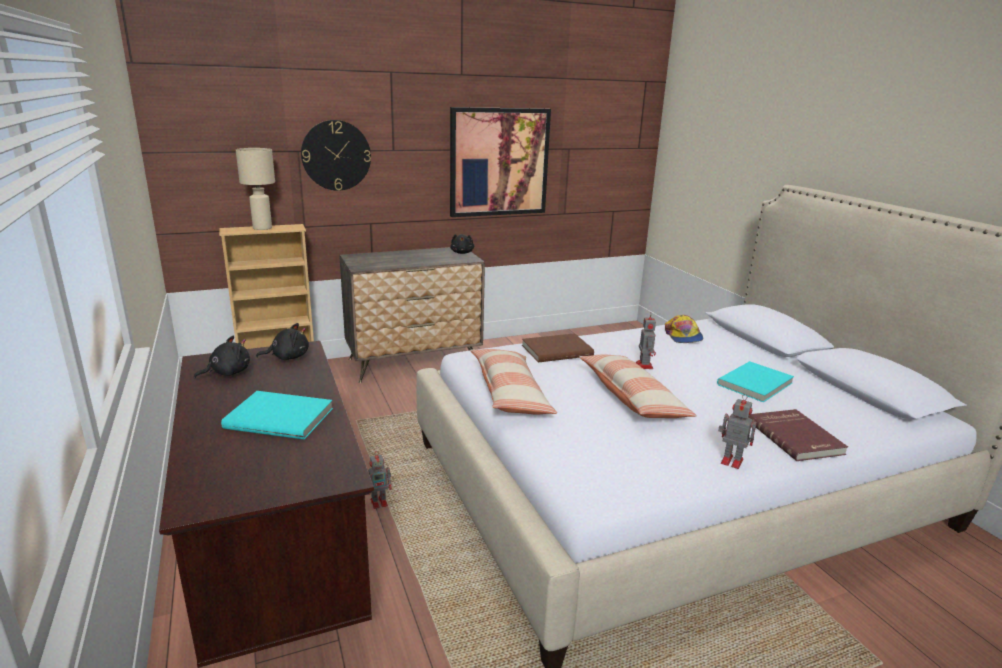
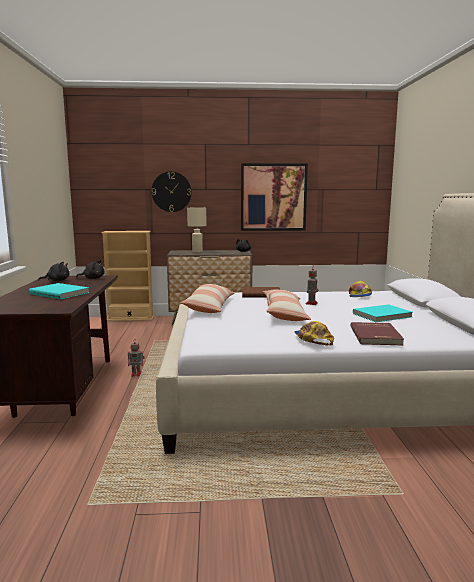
camera: 20 degrees right, 10 degrees down
beige table lamp [236,148,275,230] -> beige table lamp moved to [187,208,207,253]
toy robot [718,394,757,469] -> cap [294,321,334,345]

